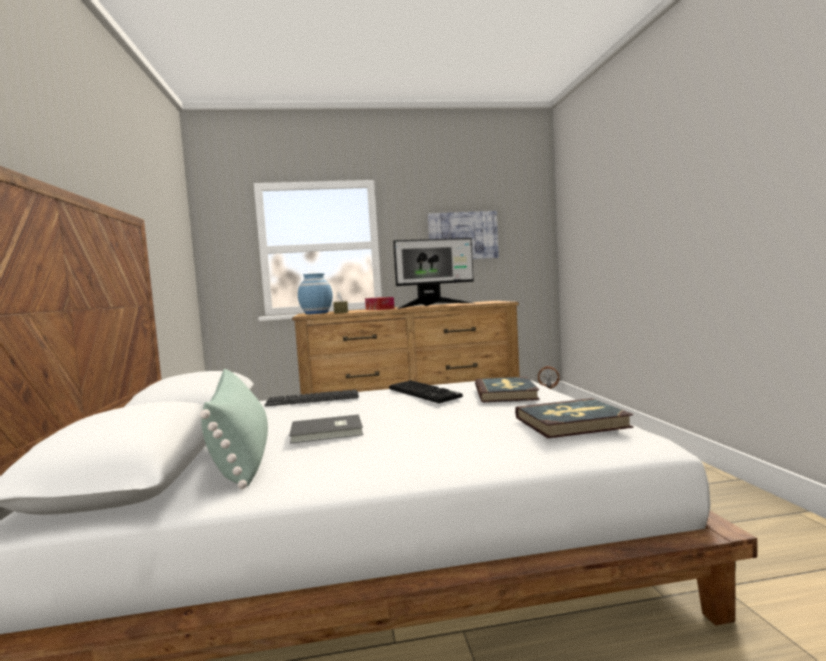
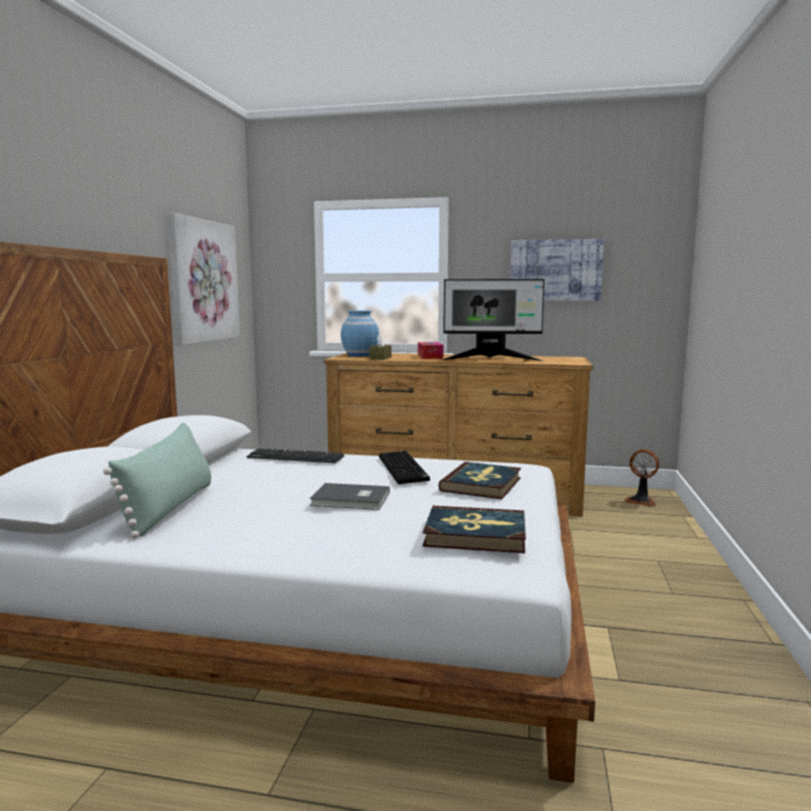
camera: 20 degrees right, 5 degrees up
grey book [289,414,363,444] -> grey book moved to [310,483,390,510]
none -> picture [168,213,240,345]

